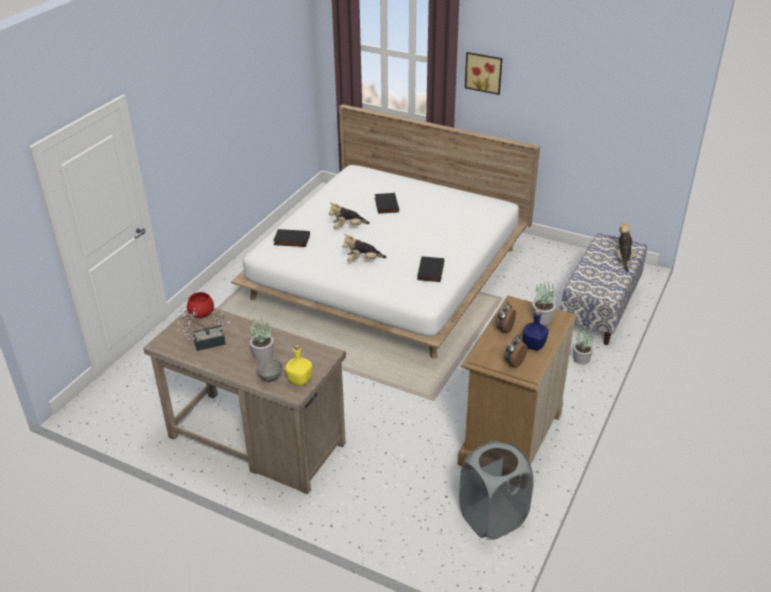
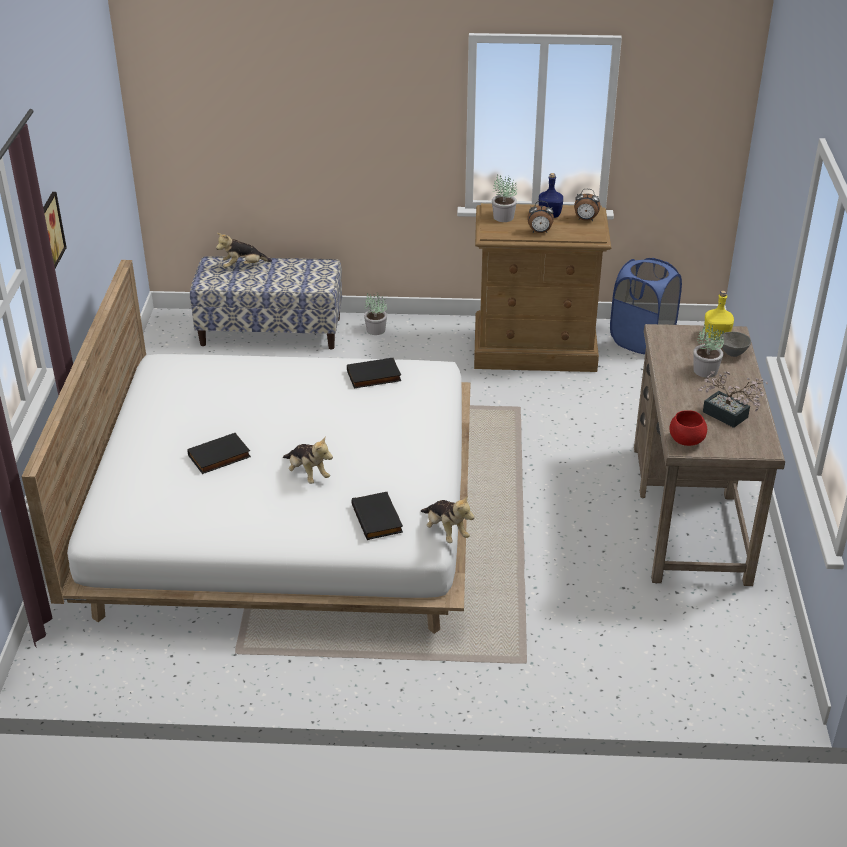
camera: 115 degrees left, 0 degrees up
plush toy [342,234,387,262] -> plush toy moved to [421,495,474,543]
grey laundry basket [459,441,534,540] -> blue laundry basket [610,258,682,354]

